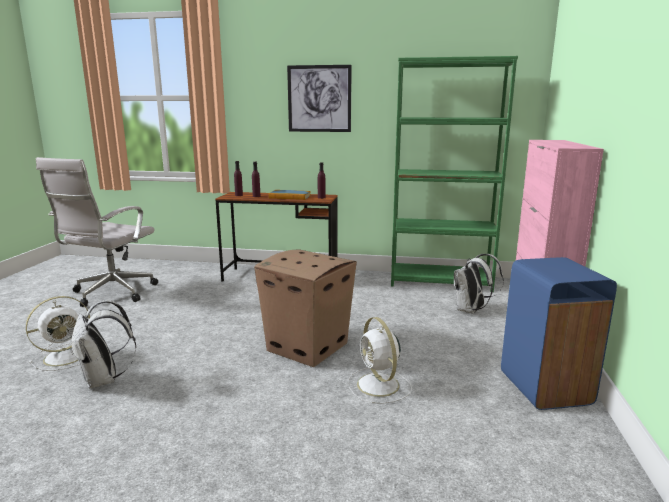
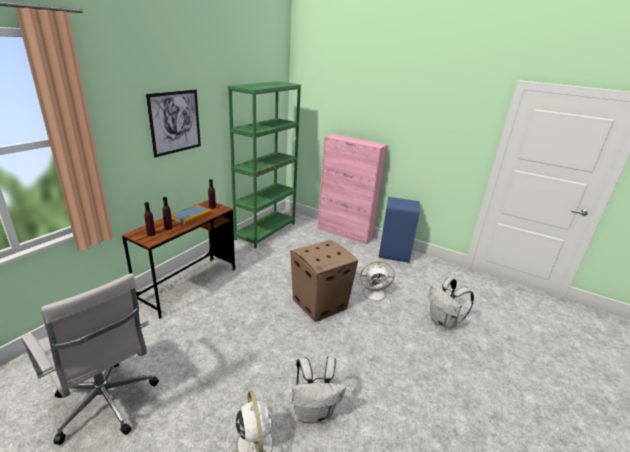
camera: 70 degrees left, 10 degrees up
white backpack [454,254,503,314] -> white backpack moved to [428,277,474,330]

